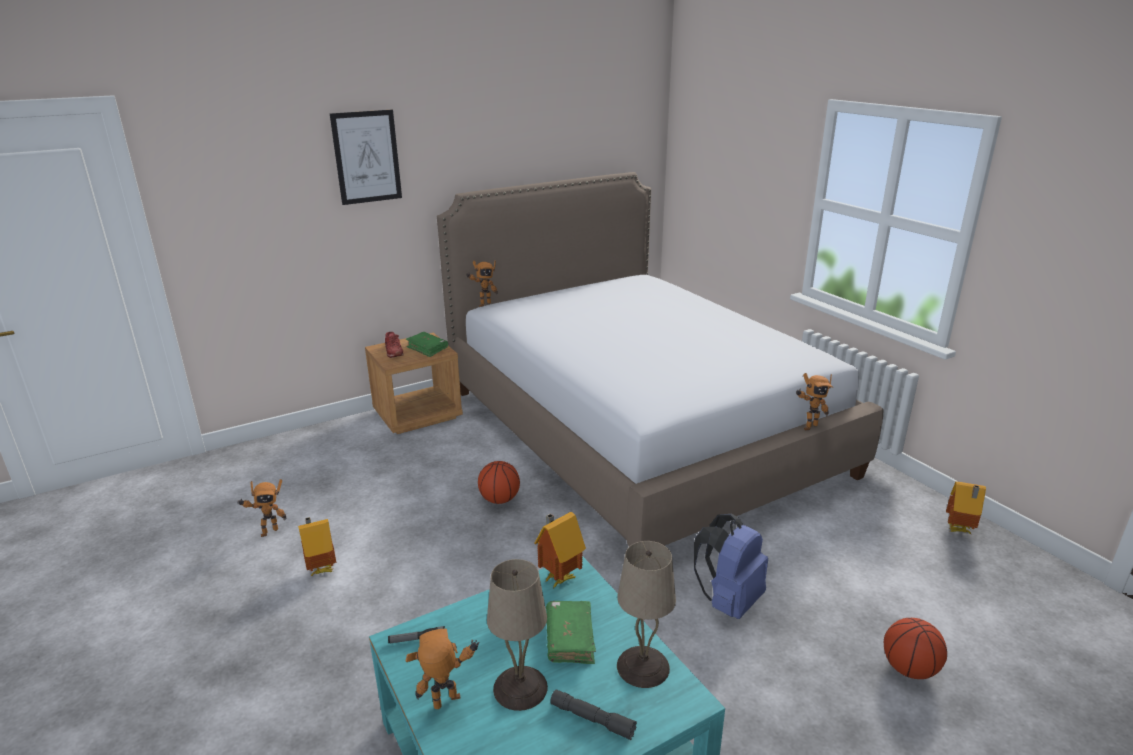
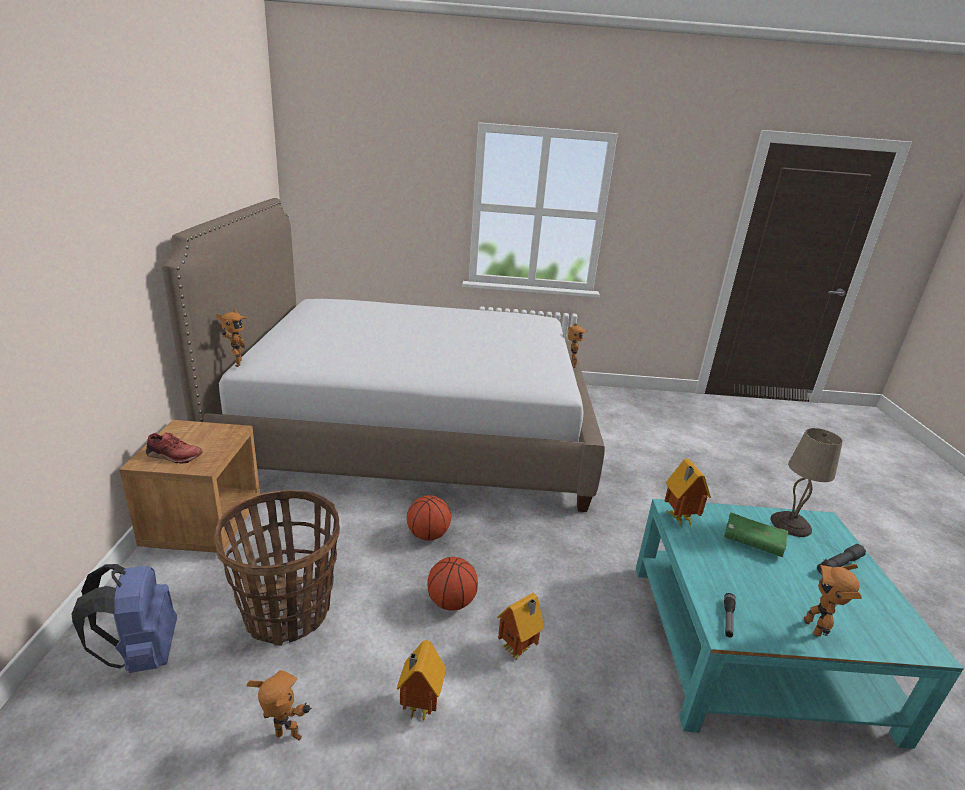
camera: 60 degrees left, 0 degrees up
toy robot [237,479,287,537] -> toy robot turned 75 degrees counterclockwise [246,670,312,740]
picture [330,110,402,205] -> none
green book [406,332,448,357] -> none
beige table lamp [487,559,548,711] -> none
blue backpack [694,514,768,619] -> blue backpack moved to [71,564,177,673]
basketball [884,618,947,679] -> basketball moved to [427,557,478,611]
toy house [946,481,986,534] -> toy house moved to [497,593,544,660]
none -> basket [214,490,340,646]

